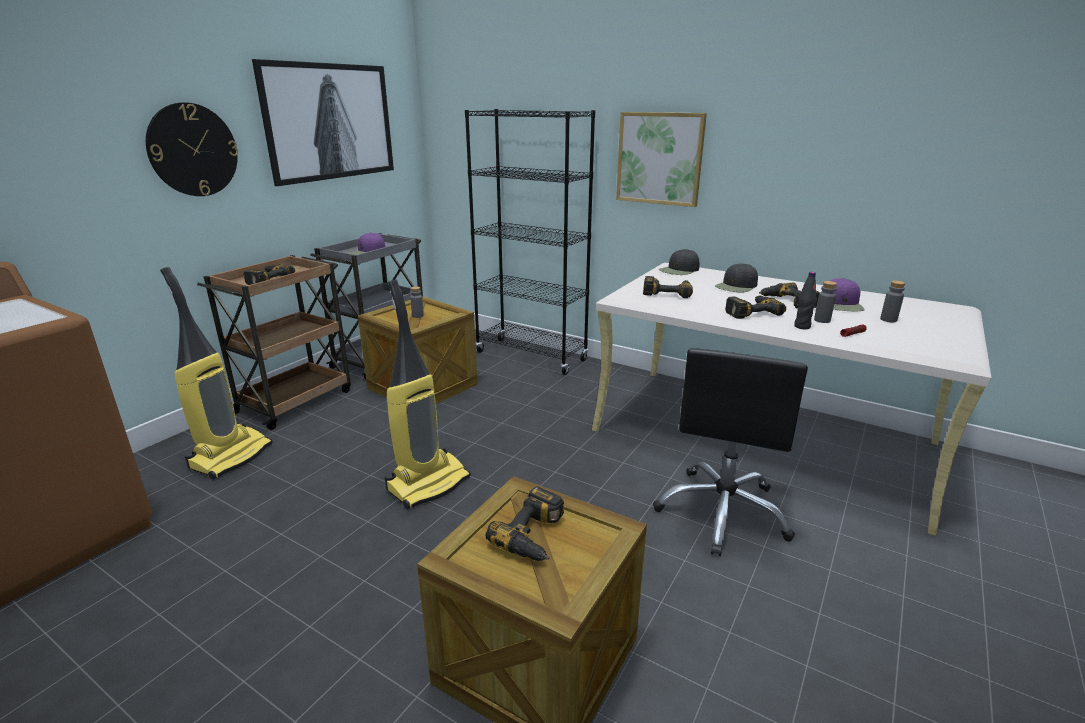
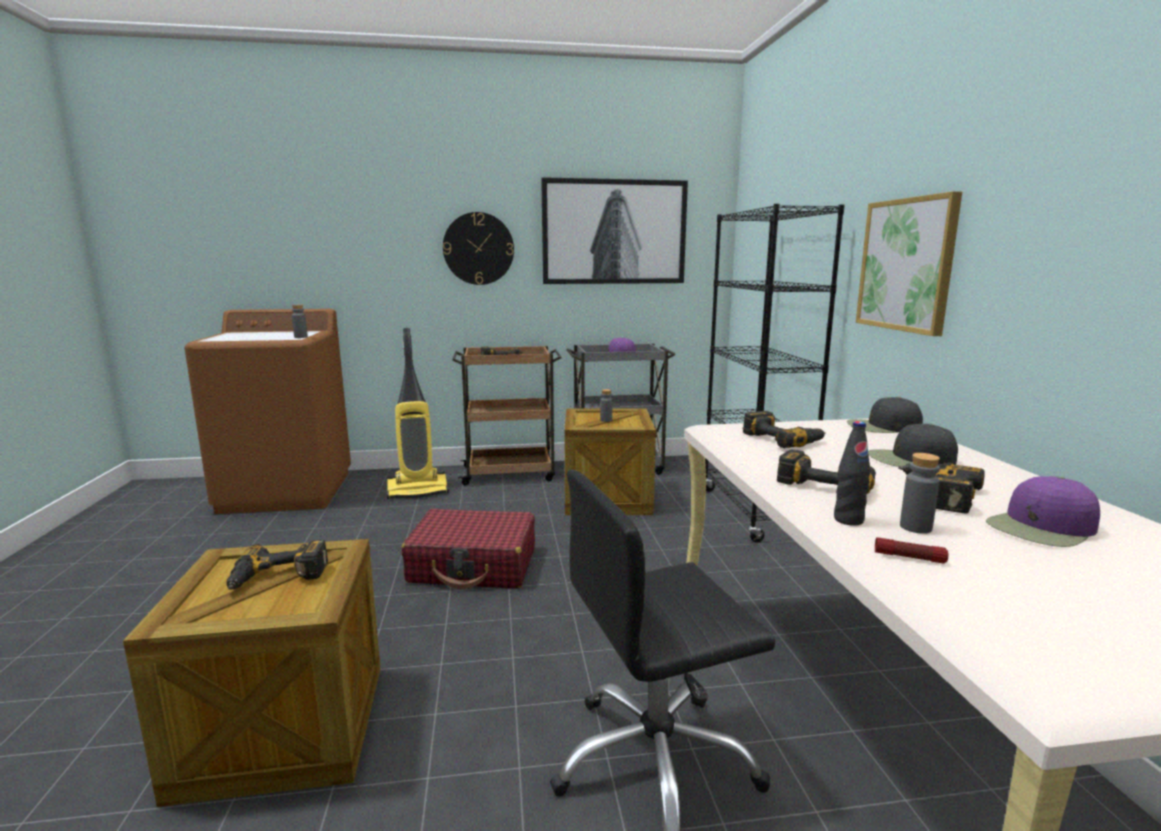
camera: 50 degrees right, 10 degrees down
vacuum cleaner [384,279,471,509] -> red suitcase [401,509,535,589]
grey bottle [880,280,905,322] -> grey bottle moved to [292,305,308,338]

